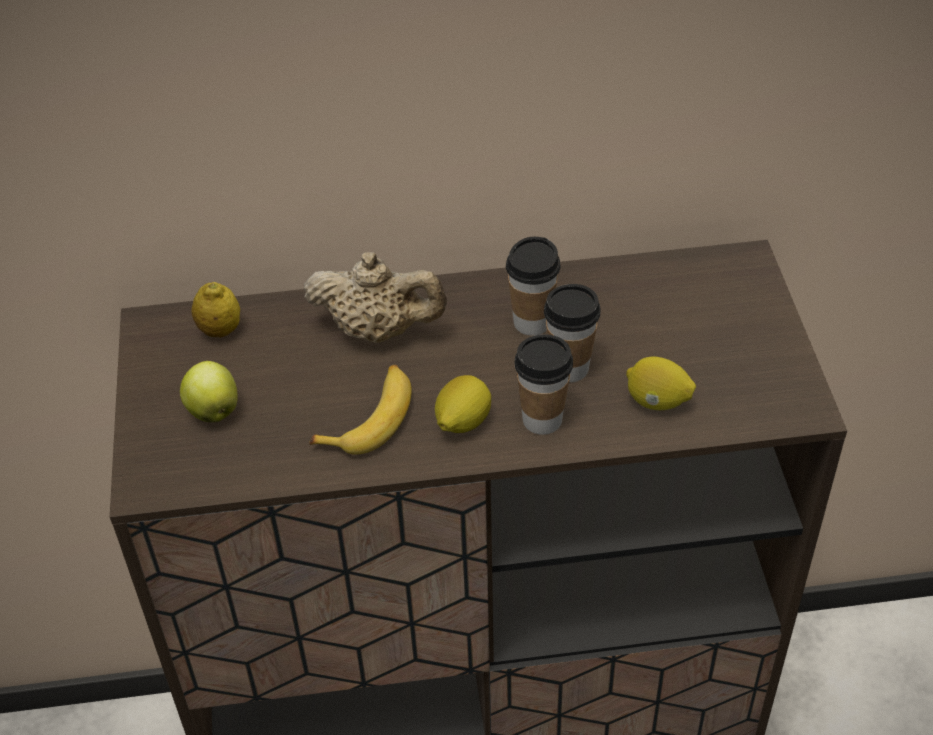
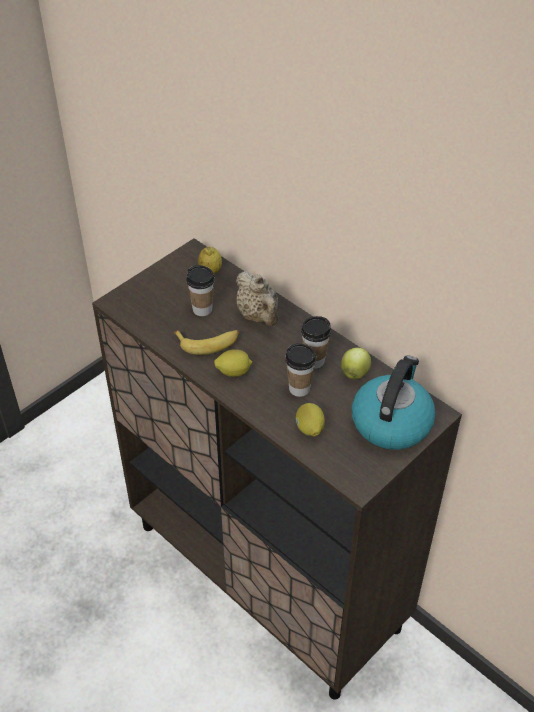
camera: 50 degrees right, 0 degrees up
apple [180,361,238,422] -> apple moved to [341,348,371,379]
cup [514,334,573,435] -> cup moved to [186,265,215,316]
none -> kettle [352,356,436,450]

